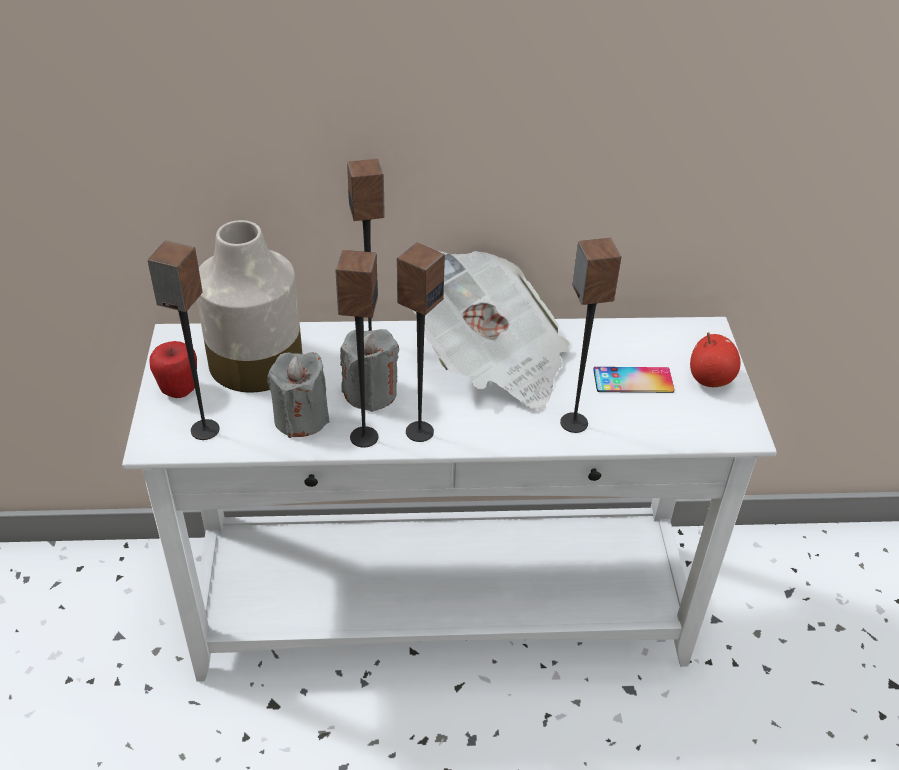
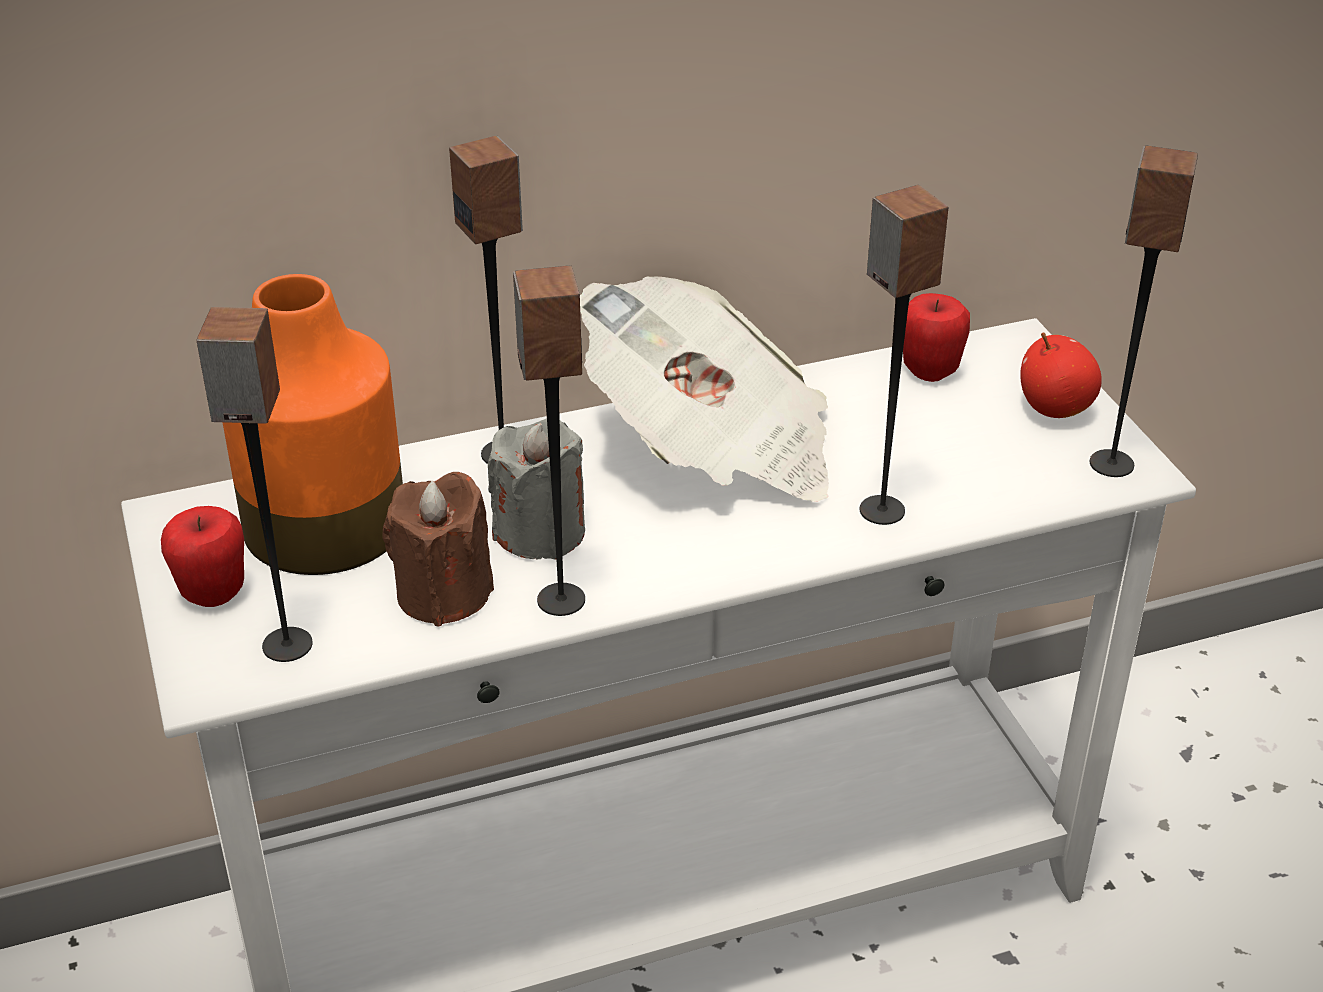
camera: 15 degrees left, 5 degrees down
beige vase [197,220,302,392] -> orange vase [223,274,403,575]
grey candle [267,352,330,438] -> brown candle [382,472,494,626]
speaker [397,243,445,442] -> speaker moved to [1090,146,1198,477]
phone [593,367,674,393] -> none
none -> apple [903,293,970,382]

